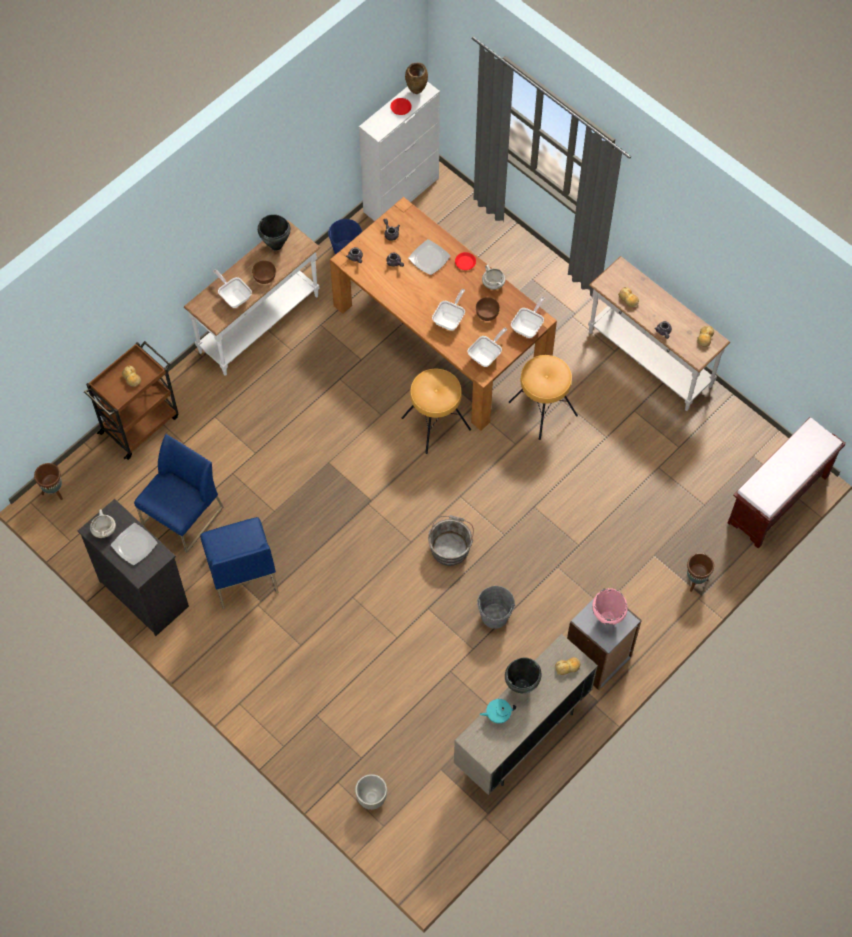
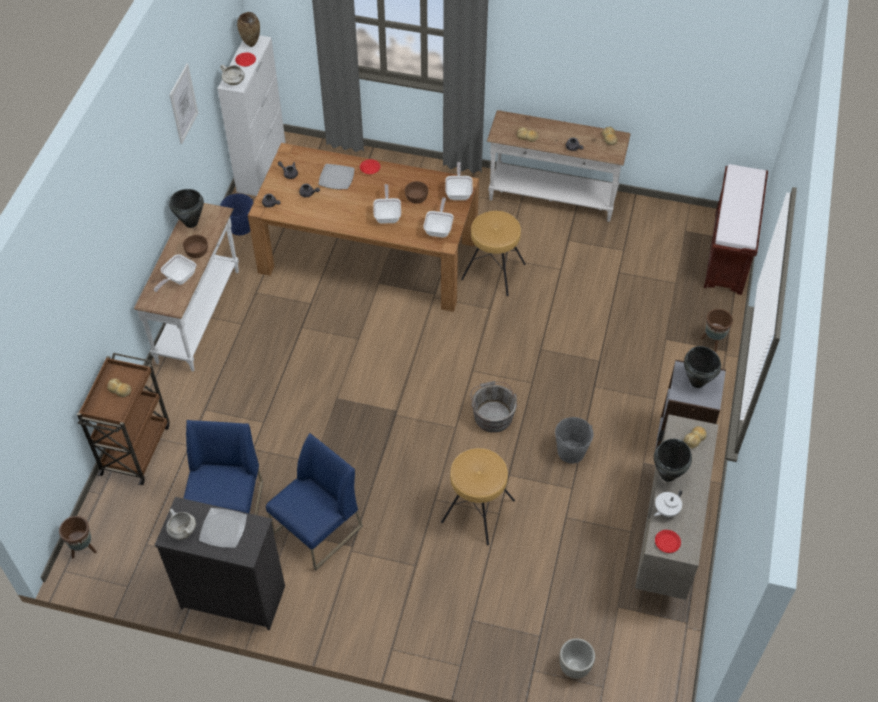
camera: 30 degrees left, 10 degrees down
blue chair [200,517,278,609] -> blue chair turned 90 degrees counterclockwise [266,433,363,571]
frying pan [213,270,252,308] -> frying pan turned 75 degrees counterclockwise [154,254,196,292]
brown stool [402,369,471,454] -> brown stool moved to [441,448,515,545]
turquoise teapot [480,699,516,723] -> white teapot [654,490,682,517]
white cooking pot [482,265,505,290] -> white cooking pot moved to [220,65,245,85]
pink cooking pot [592,588,628,625] -> black cooking pot [684,346,721,388]
none -> picture [169,63,198,144]
none -> red plate [655,530,681,553]

